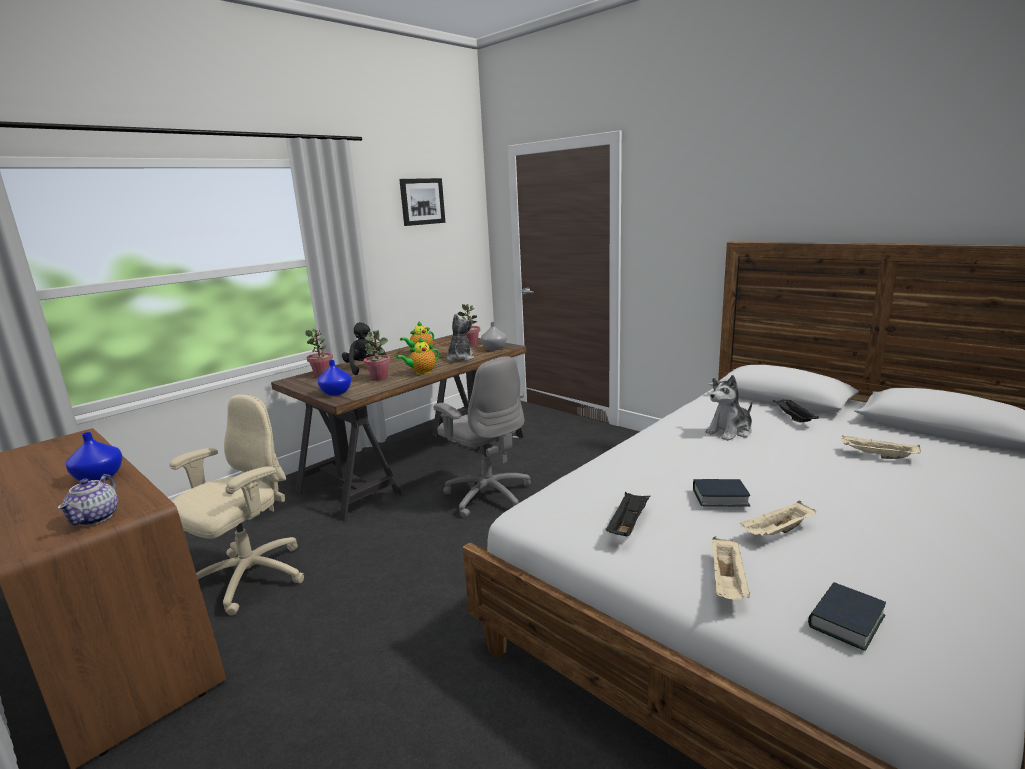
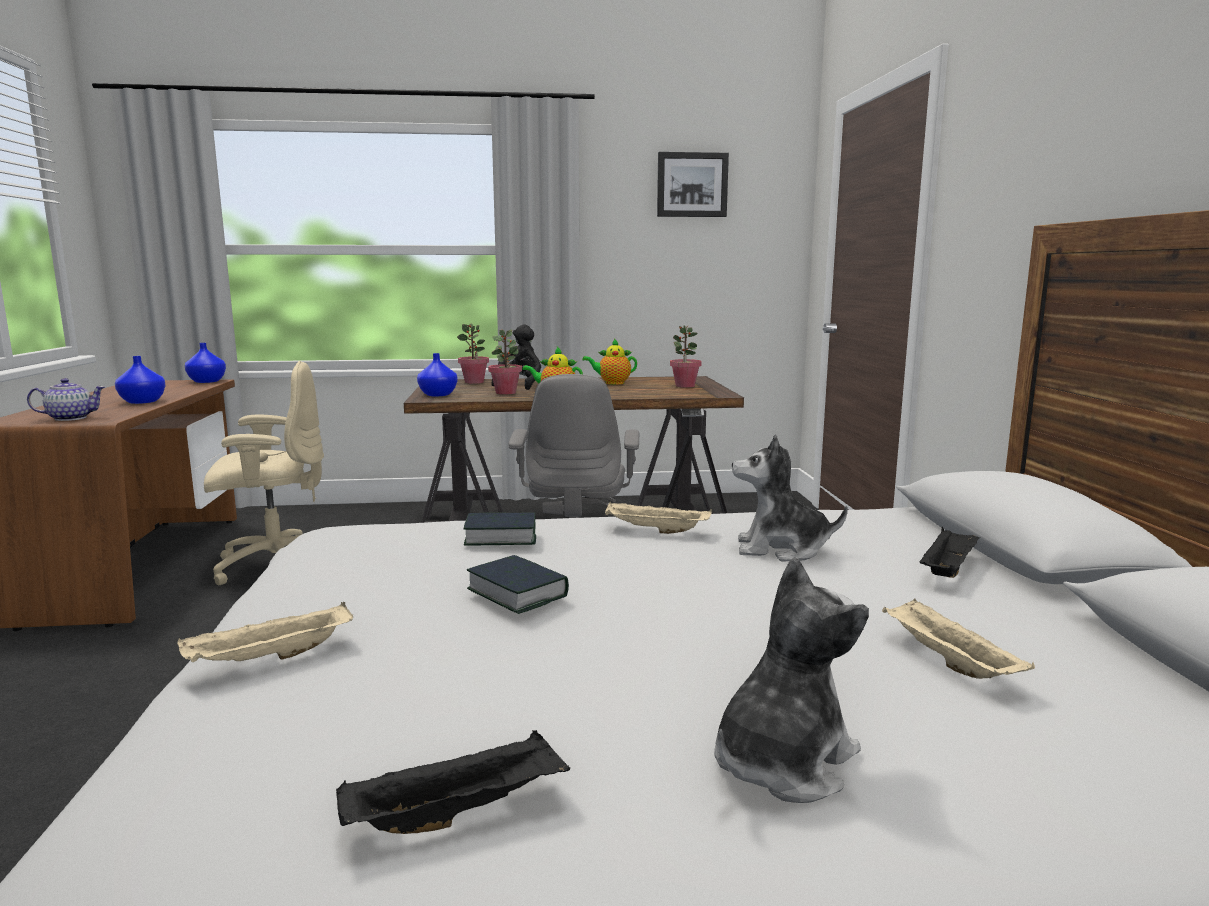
camera: 40 degrees right, 5 degrees down
teapot [57,474,118,526] -> teapot turned 150 degrees counterclockwise [27,378,105,421]
plush toy [447,314,474,361] -> plush toy moved to [714,556,869,803]
grey vase [481,322,507,351] -> none
black tray [606,492,650,536] -> black tray moved to [336,730,570,834]
beige tray [740,501,816,537] -> beige tray moved to [605,502,712,534]
book [808,582,886,651] -> book moved to [464,512,536,545]
none -> blue vase [185,343,226,383]

